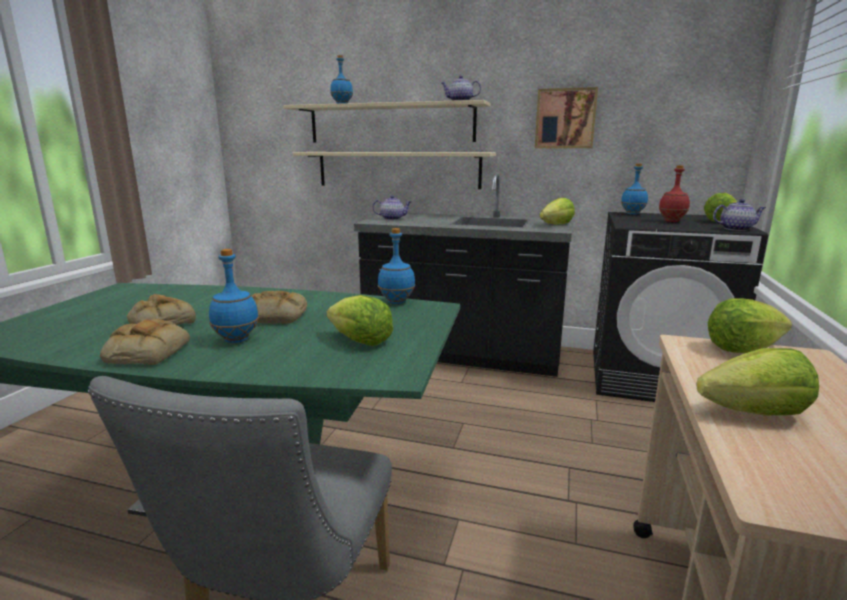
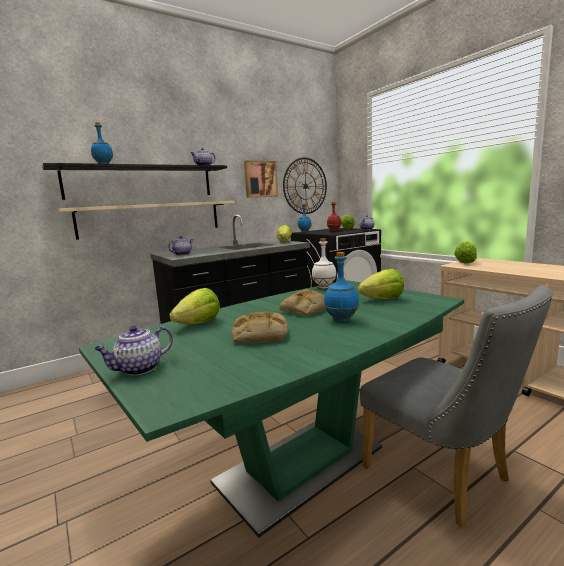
camera: 50 degrees left, 5 degrees down
bread [100,319,190,365] -> none
beige shelf [283,100,491,142] -> black shelf [42,163,227,200]
blue bottle [378,228,415,304] -> white bottle [312,238,337,288]
lettuce [696,348,819,415] -> lettuce moved to [169,288,220,324]
none -> teapot [94,326,173,375]
none -> wall clock [283,158,327,214]

